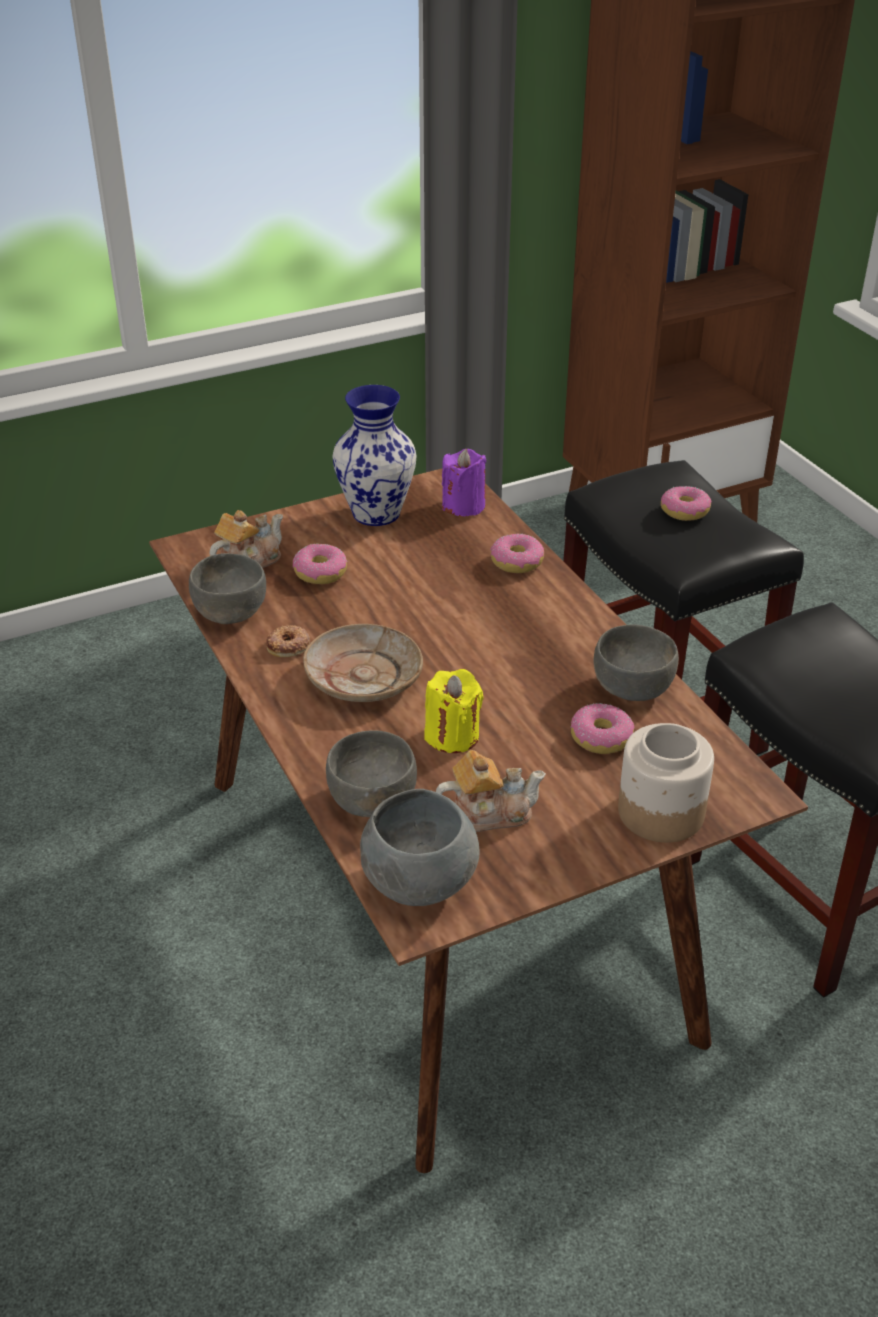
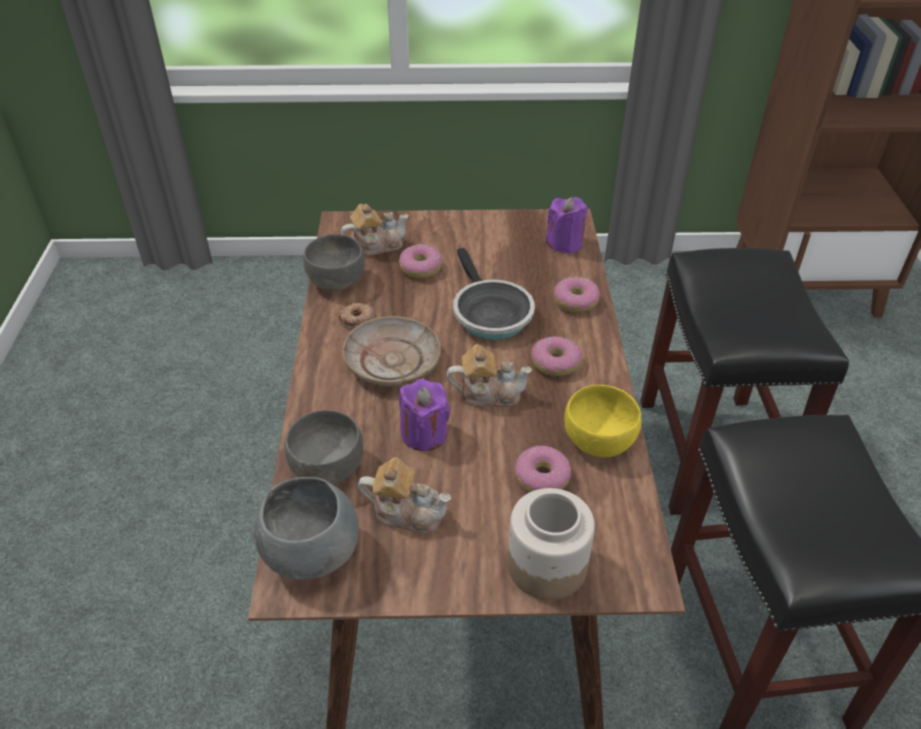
camera: 25 degrees right, 5 degrees up
vase [332,385,417,526] -> none
yellow candle [424,669,484,753] -> purple candle [399,379,450,451]
grey bowl [593,624,679,701] -> yellow bowl [564,385,642,457]
donut [661,486,712,521] -> donut moved to [531,336,582,376]
none -> teapot [446,344,532,407]
none -> frying pan [453,248,535,340]

